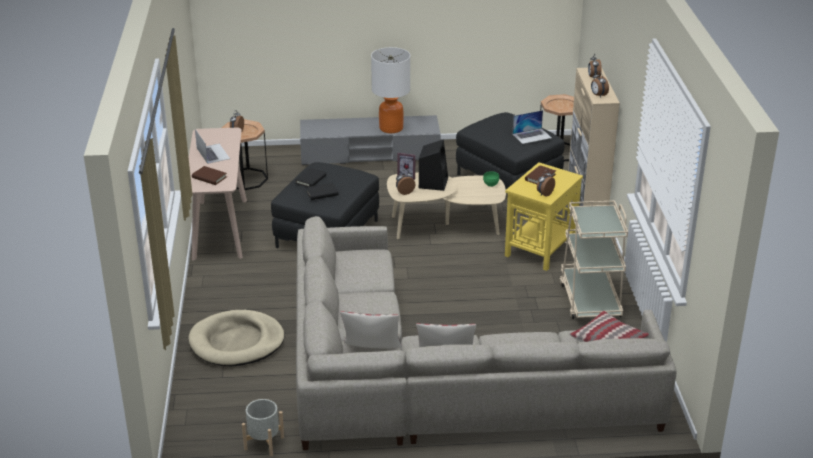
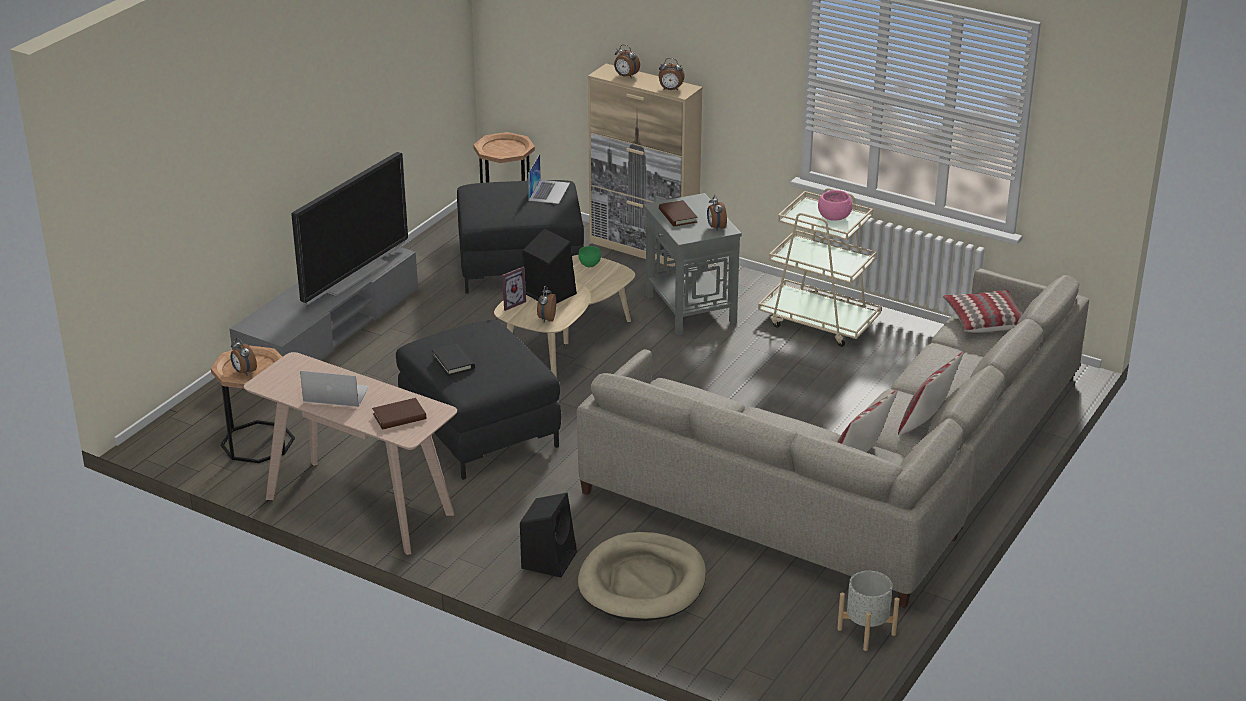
camera: 55 degrees left, 0 degrees up
black book [306,183,339,200] -> none
table lamp [371,47,410,133] -> television [291,152,408,305]
yellow side table [505,162,583,271] -> grey side table [643,193,742,336]
none -> black speaker [520,493,577,577]
none -> pink bowl [818,190,853,221]

